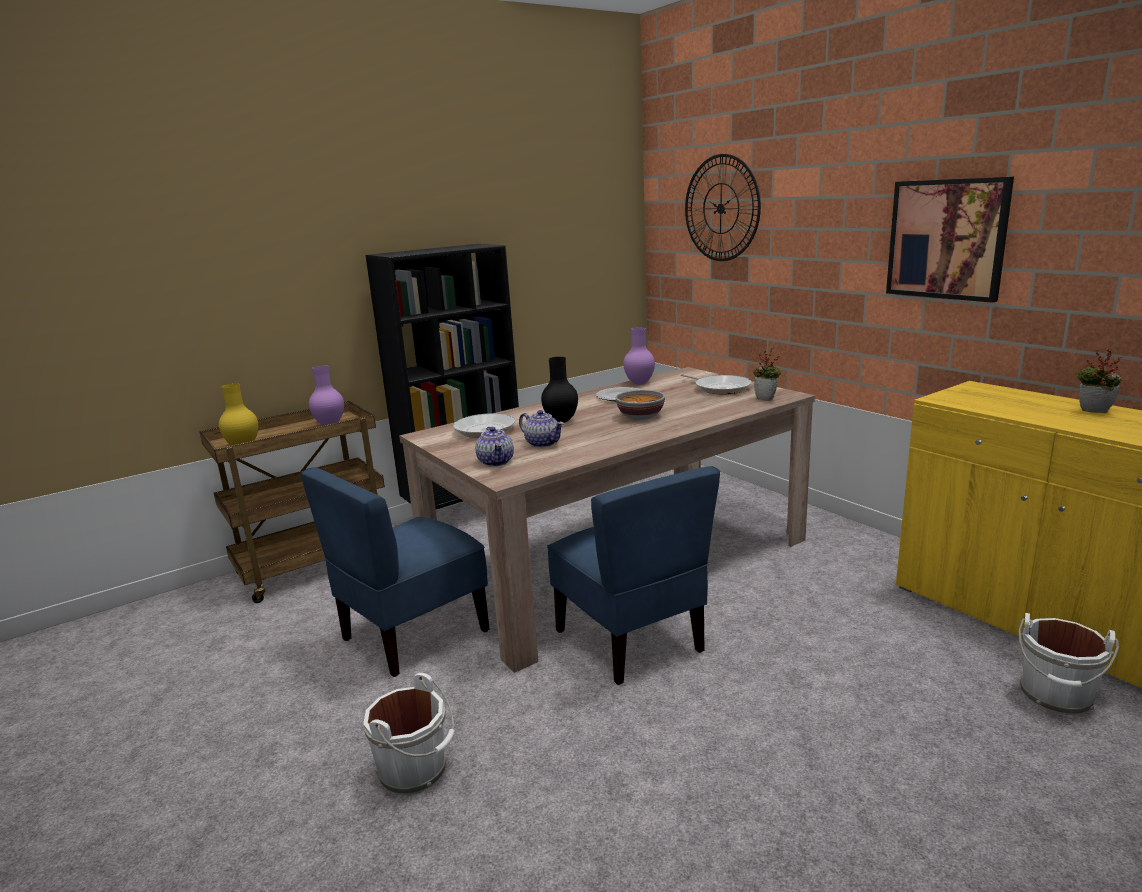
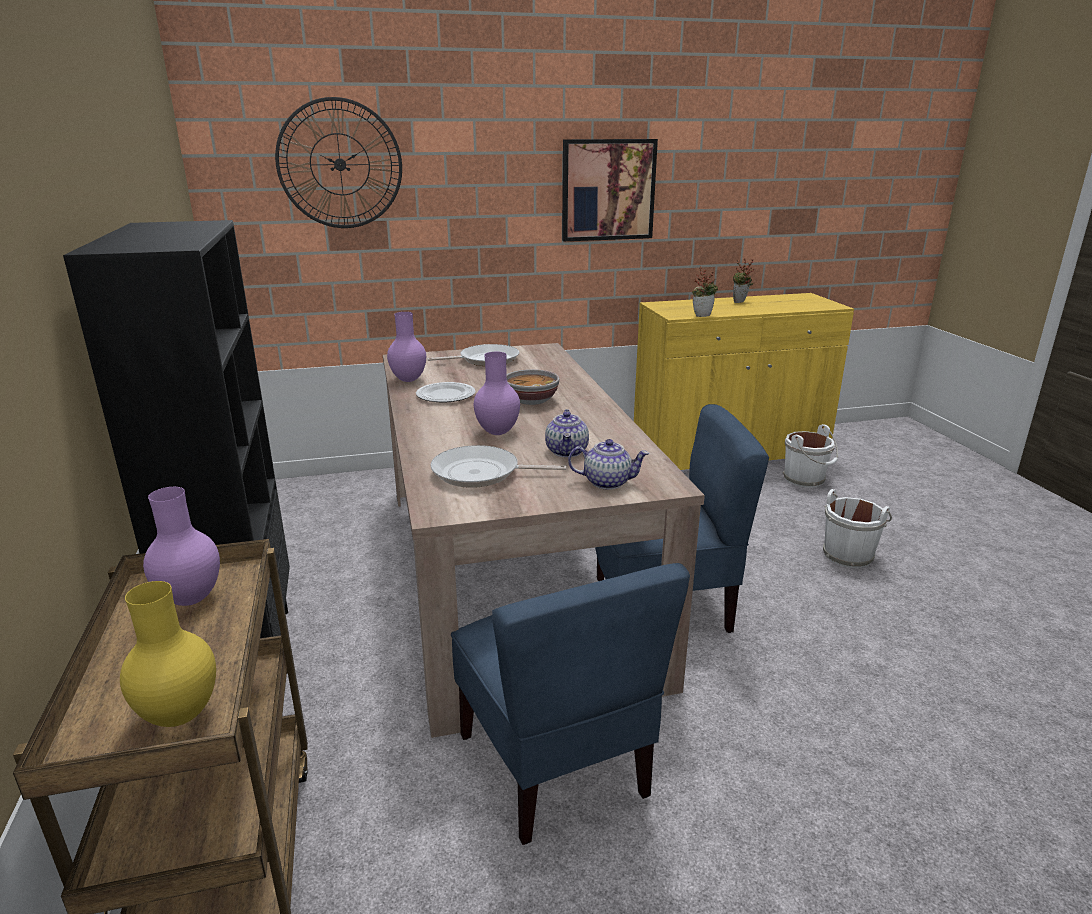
camera: 70 degrees left, 5 degrees up
white bucket [363,673,455,796] -> white bucket moved to [823,489,892,568]
teapot [519,410,564,448] -> teapot turned 120 degrees clockwise [545,409,589,457]
black vase [541,357,578,423] -> purple vase [474,352,520,435]
potted plant [753,347,781,401] -> potted plant moved to [692,267,718,317]

